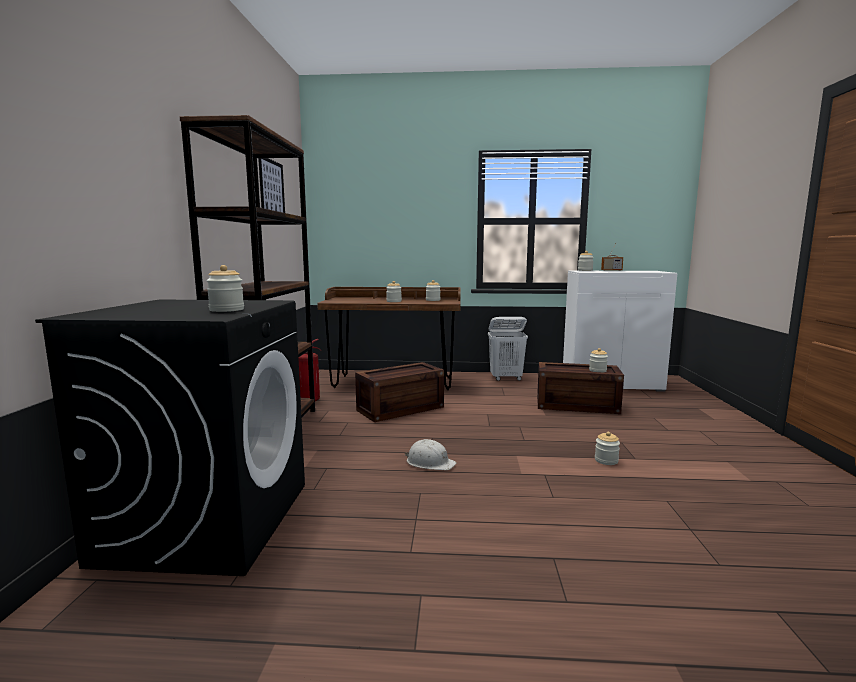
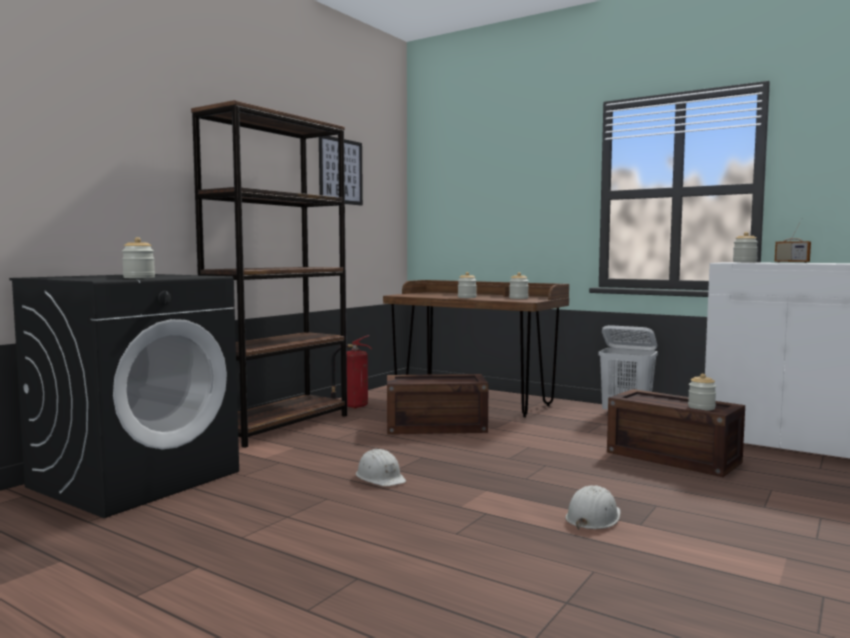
camera: 30 degrees right, 5 degrees down
jar [595,432,620,465] -> white hard hat [566,485,621,530]

